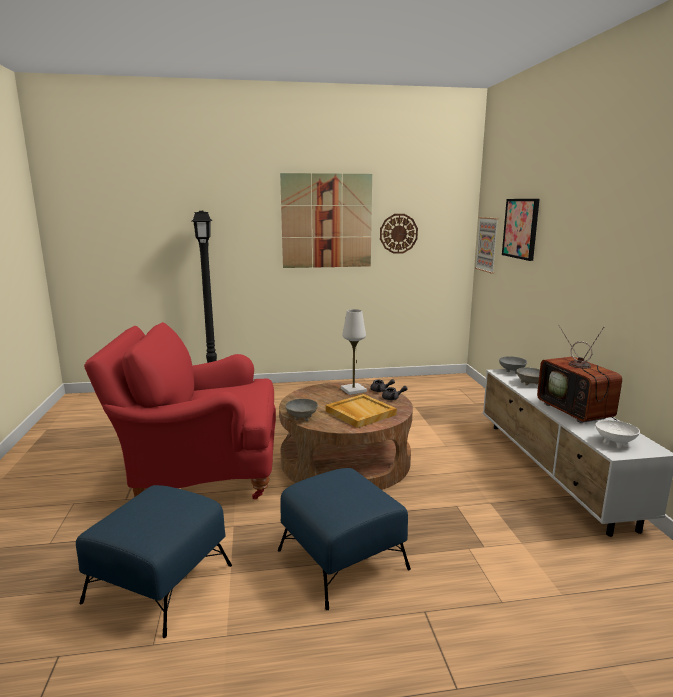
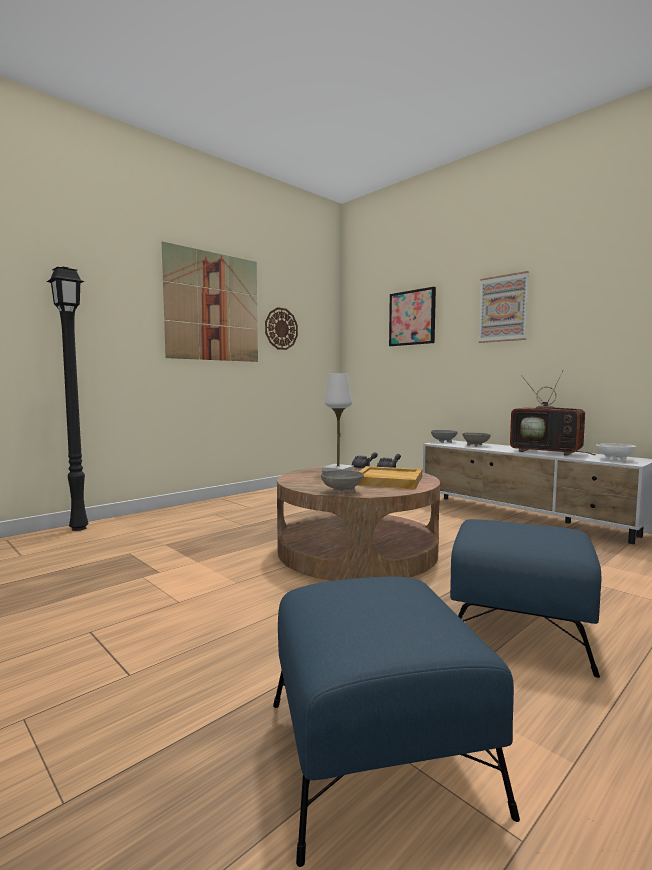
camera: 35 degrees left, 10 degrees down
red armchair [84,322,276,500] -> none
picture [475,217,499,274] -> picture moved to [478,271,529,343]

